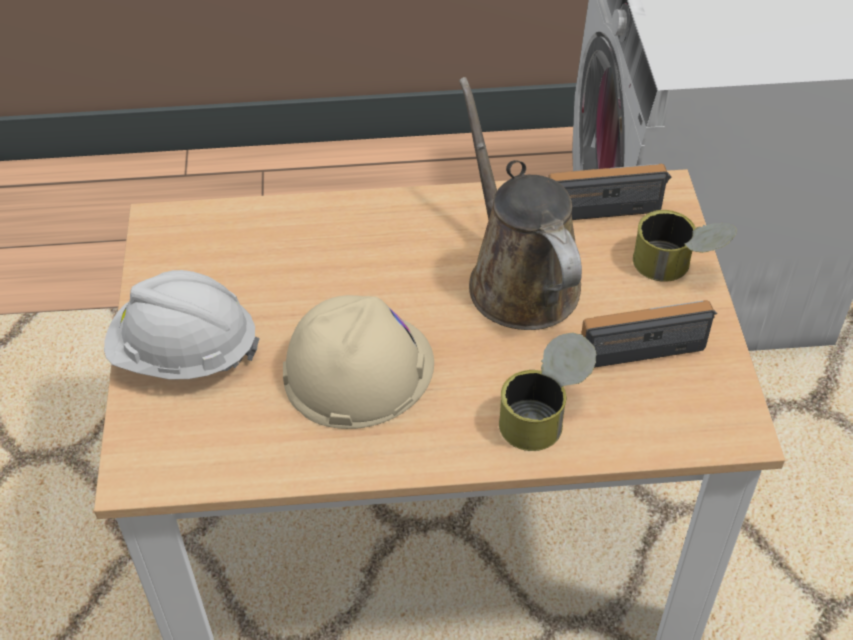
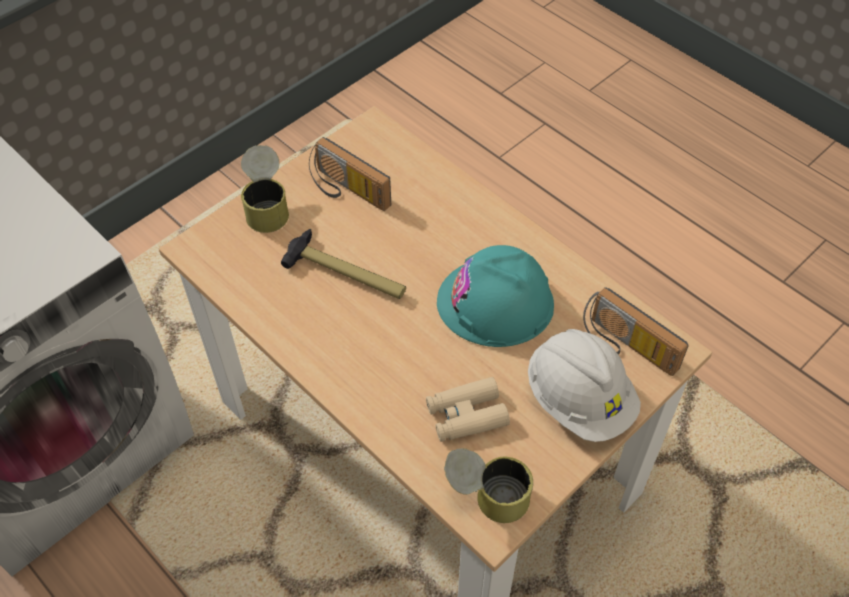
camera: 130 degrees left, 5 degrees up
beige hard hat [283,295,434,429] -> turquoise hard hat [437,245,554,347]
brown watering can [459,77,582,330] -> hammer [281,229,406,299]
can [499,333,597,451] -> can moved to [444,448,533,523]
radio [548,164,671,220] -> radio moved to [583,287,689,376]
none -> beige binoculars [426,377,510,442]

